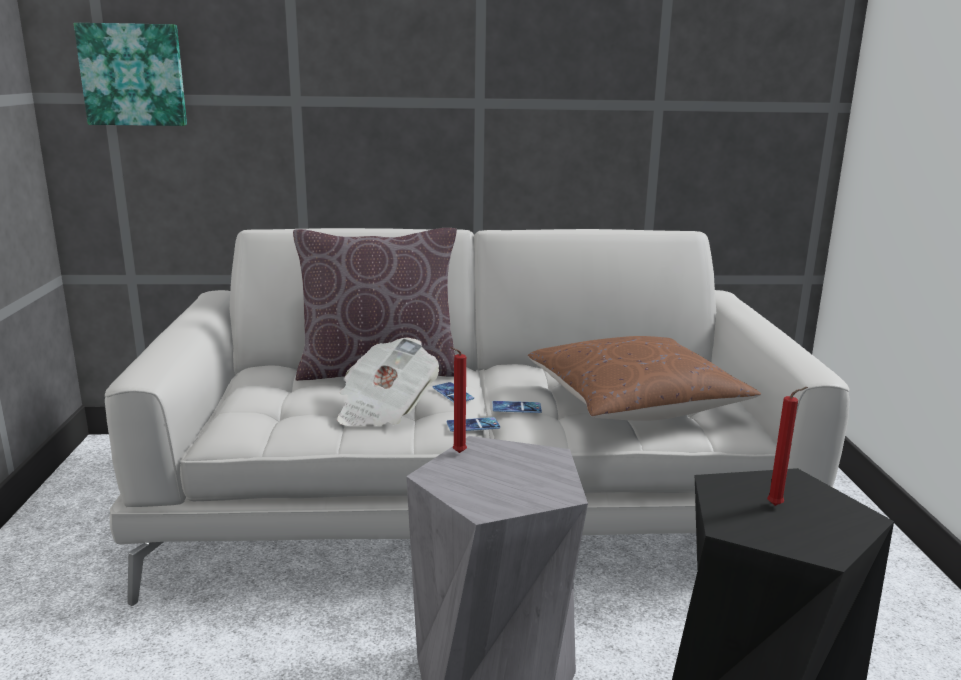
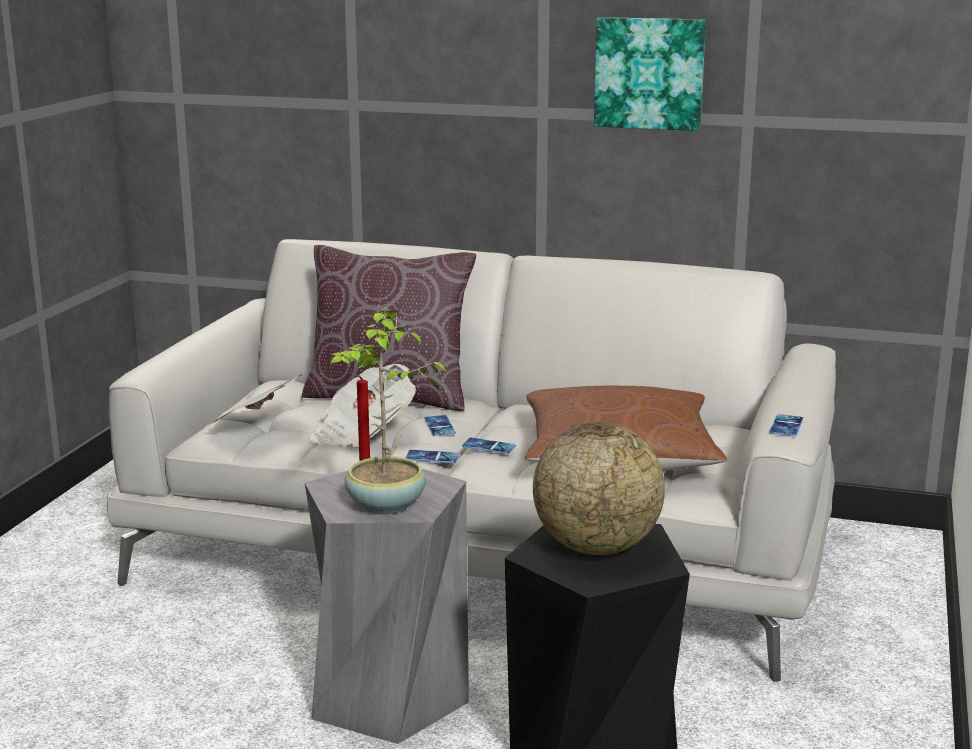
camera: 20 degrees right, 0 degrees up
picture [74,23,187,126] -> picture moved to [594,17,706,131]
red candle [767,387,808,506] -> globe [533,422,665,555]
none -> newspaper [202,374,303,428]
none -> potted plant [329,307,447,514]
none -> phone [769,414,803,436]

